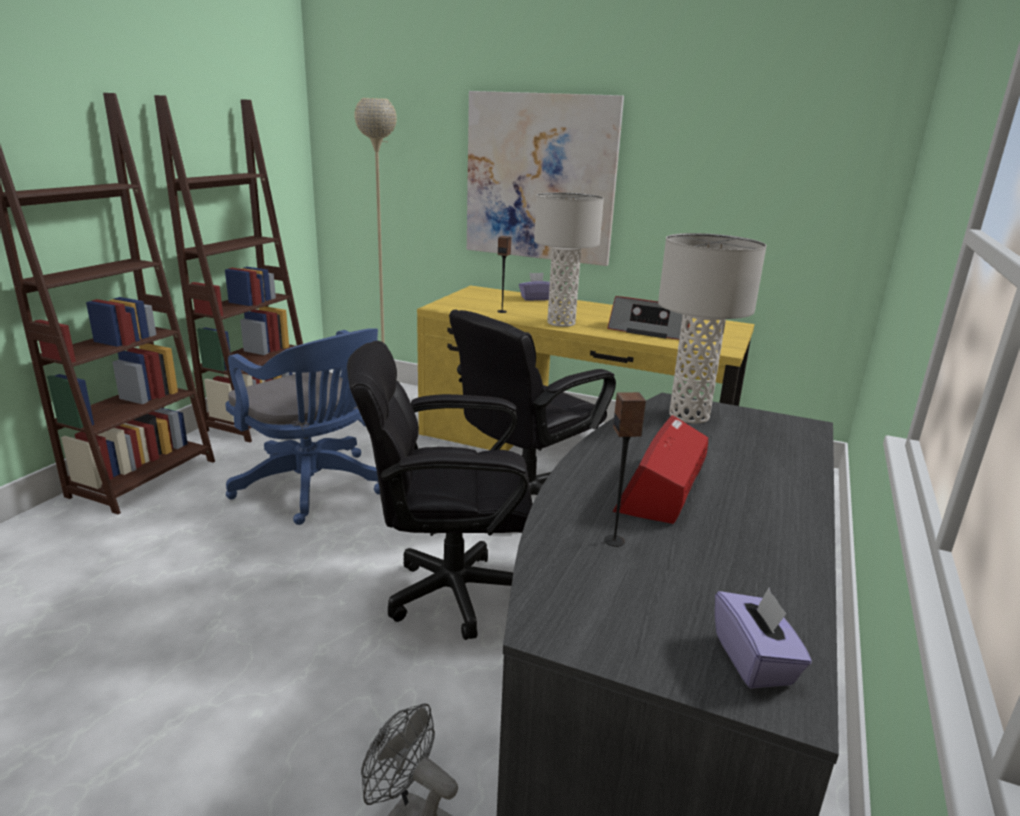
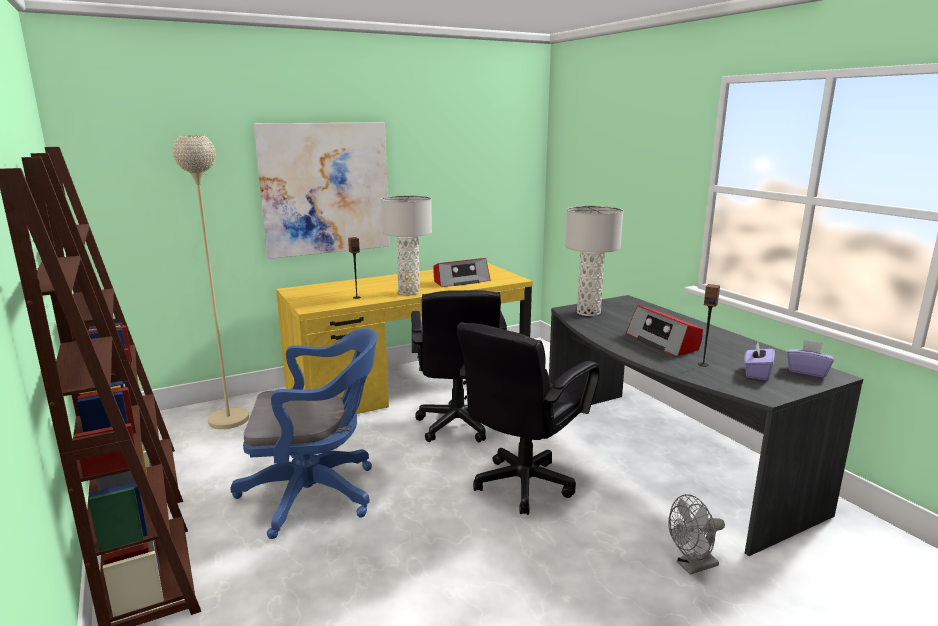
camera: 50 degrees left, 5 degrees down
purple tissue box [519,273,555,301] -> purple tissue box moved to [744,342,775,380]

